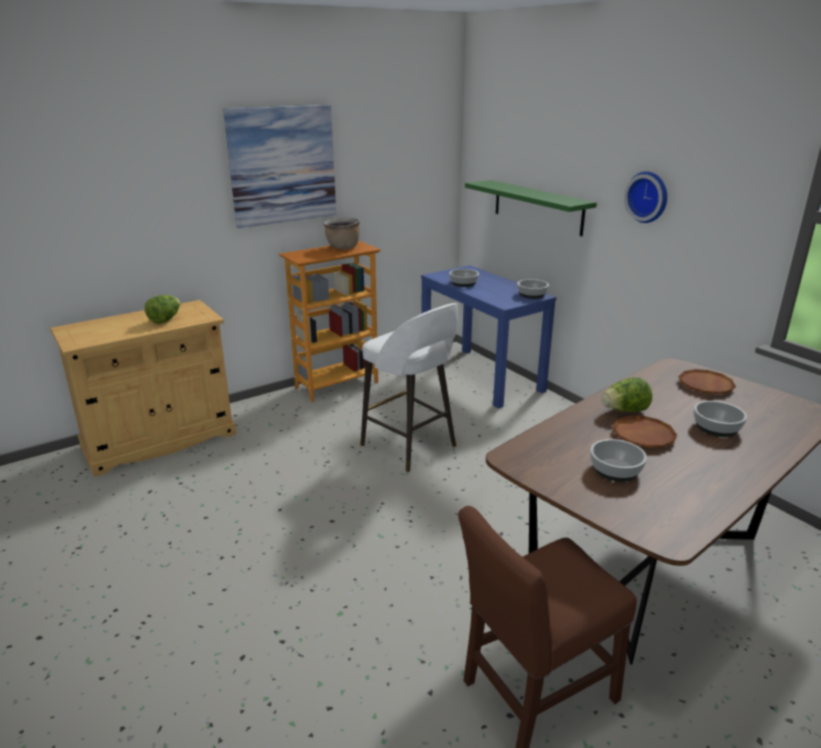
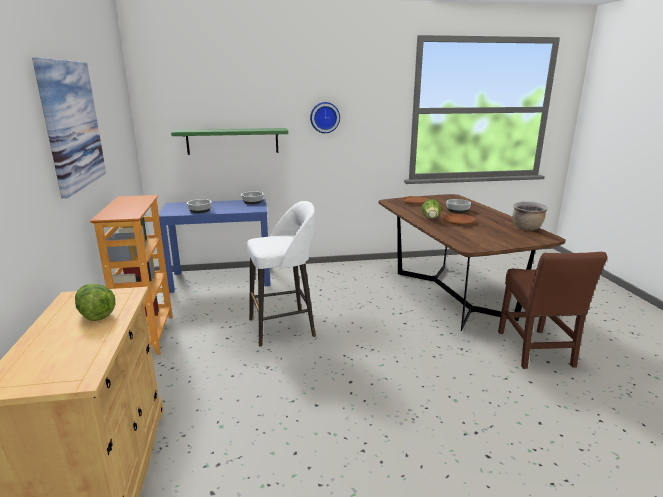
camera: 65 degrees left, 5 degrees down
brown cooking pot [323,218,360,249] -> brown cooking pot moved to [513,202,548,230]
bowl [590,439,647,482] -> none

